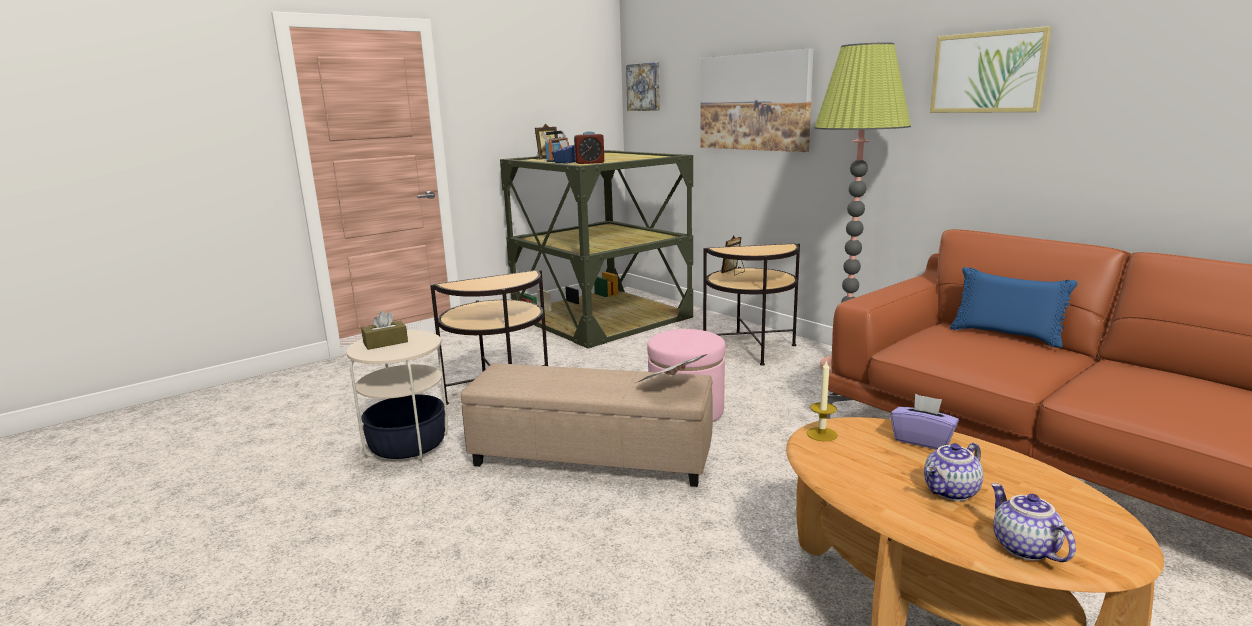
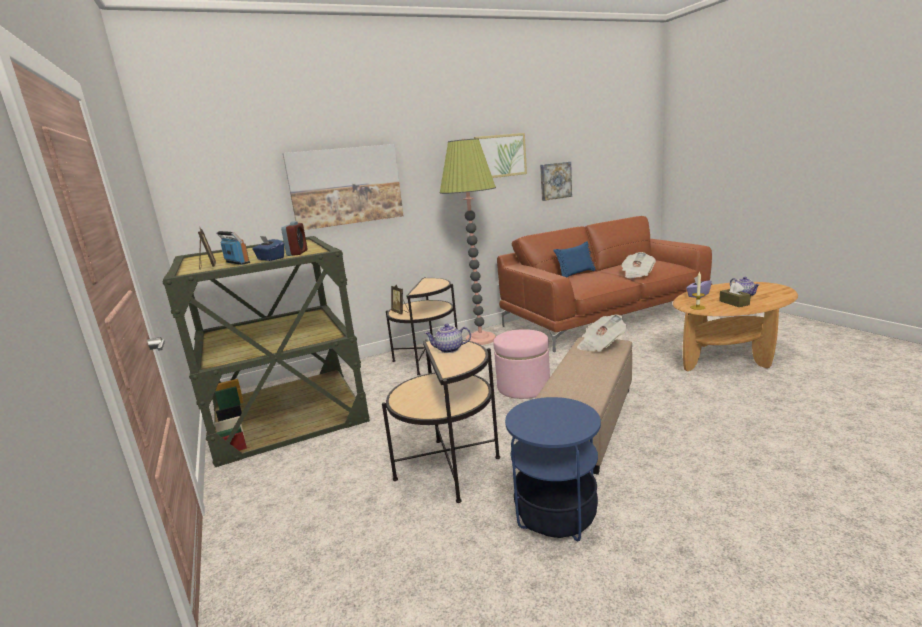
camera: 75 degrees left, 0 degrees up
beige side table [346,330,448,461] -> blue side table [505,397,601,541]
brown tissue box [361,311,408,350] -> brown tissue box moved to [719,282,751,307]
picture [626,62,660,111] -> picture moved to [540,162,572,201]
teapot [991,483,1076,562] -> teapot moved to [425,324,471,353]
none -> newspaper [621,252,656,278]

